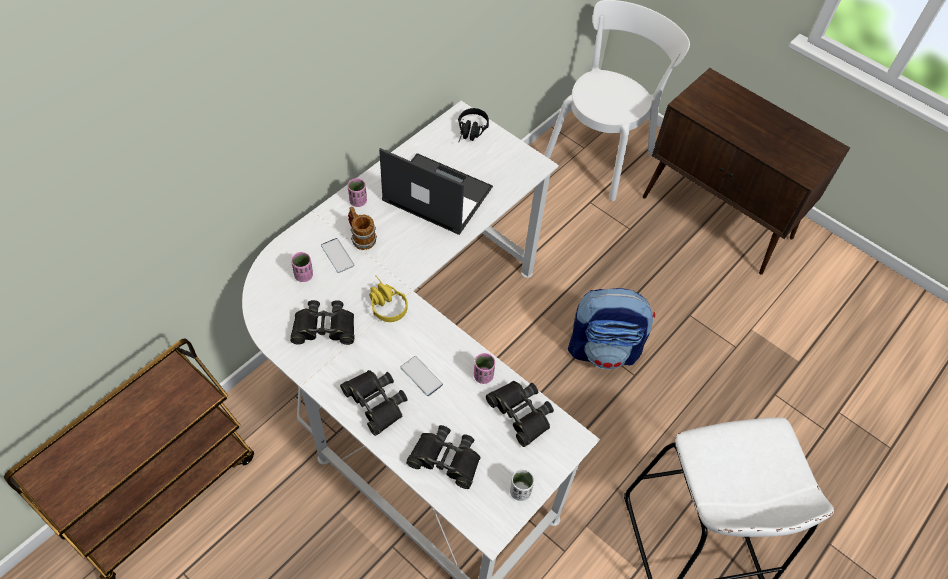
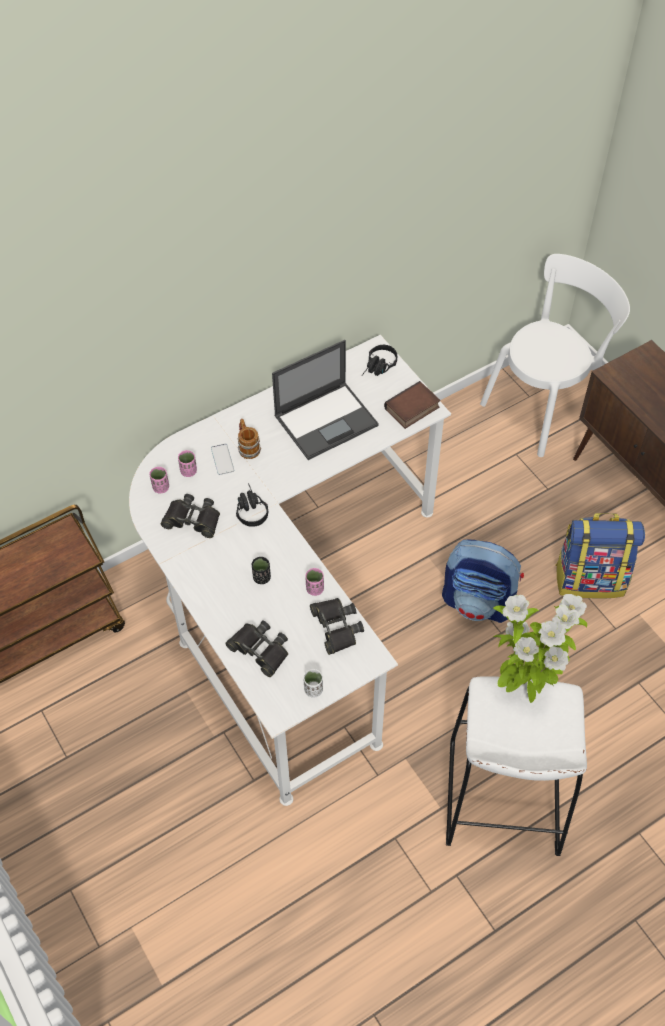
camera: 20 degrees right, 0 degrees up
black binoculars [340,370,408,436] -> none
pink cup [347,178,367,207] -> pink cup moved to [149,467,169,494]
yellow headphones [369,275,408,322] -> black headphones [236,483,268,527]
laptop [379,148,493,235] -> laptop turned 105 degrees clockwise [272,340,379,460]
phone [400,356,443,396] -> black cup [252,557,271,584]
none -> book [384,381,440,429]
none -> potted plant [493,594,587,703]
none -> backpack [555,513,645,599]

